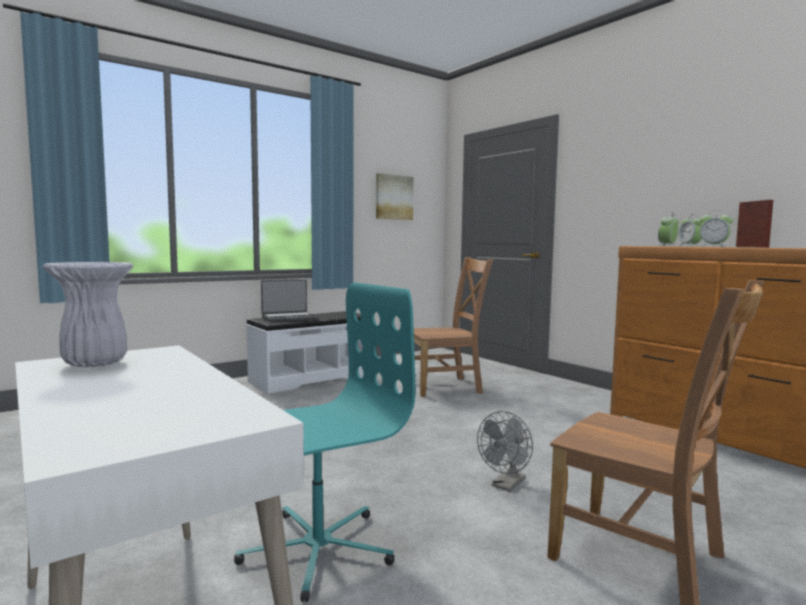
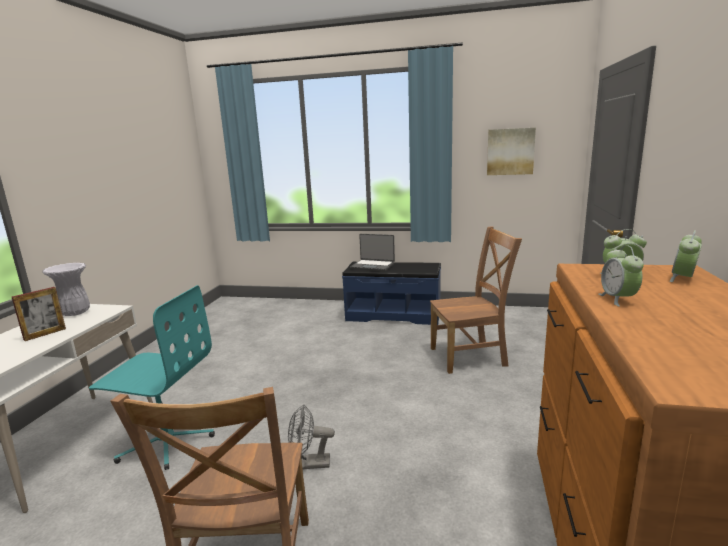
camera: 50 degrees right, 10 degrees up
white bench [246,311,363,394] -> blue bench [342,262,441,325]
brown chair [413,257,493,397] -> brown chair turned 45 degrees counterclockwise [430,226,522,374]
picture frame [736,200,773,248] -> picture frame moved to [12,287,66,341]

